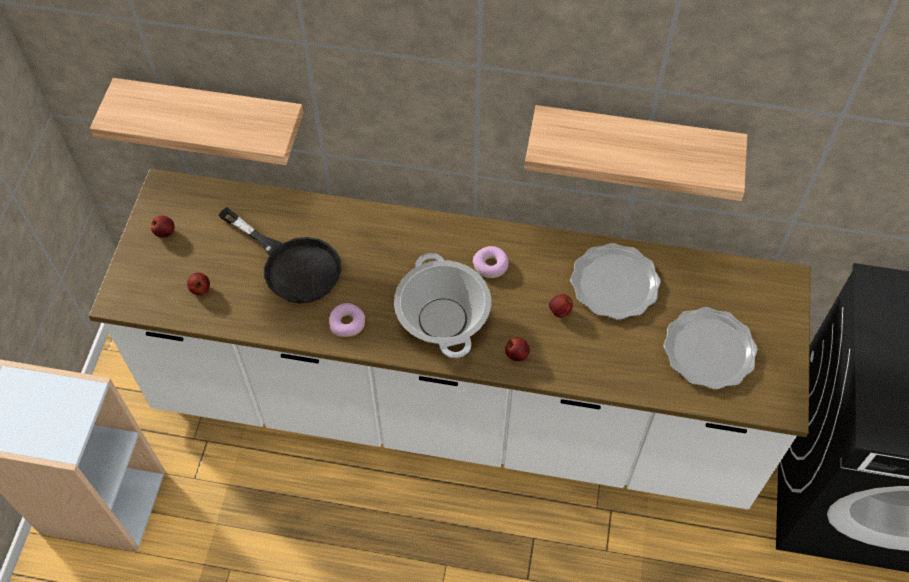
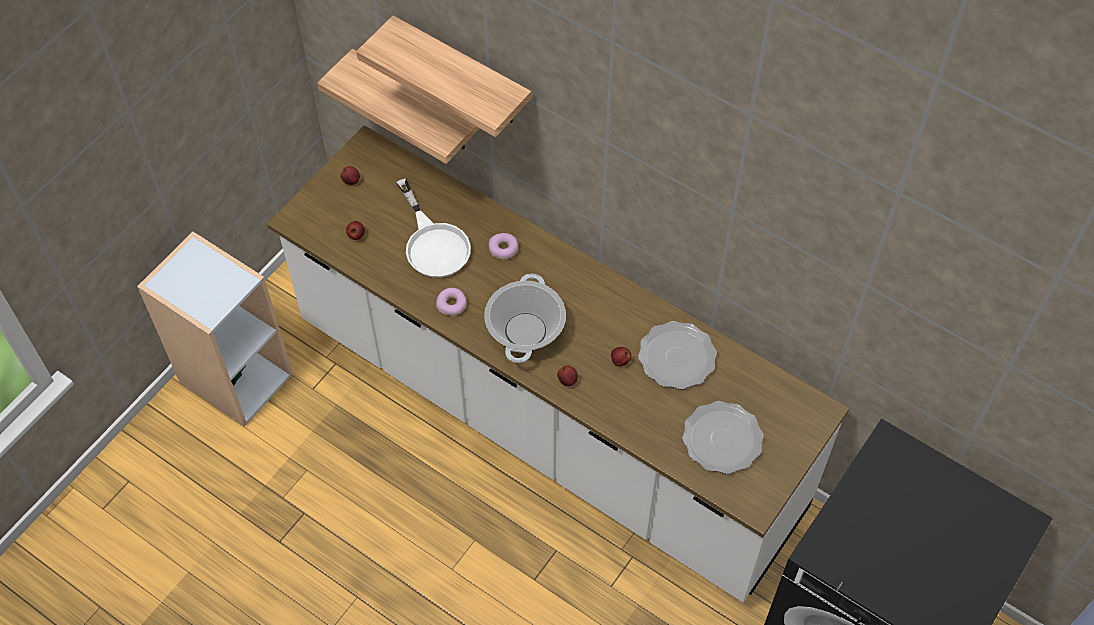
camera: 25 degrees right, 0 degrees up
black frying pan [218,207,341,303] -> white frying pan [396,179,471,278]
donut [473,246,509,278] -> donut moved to [489,233,518,260]
shelf [524,105,748,201] -> shelf moved to [356,15,531,137]

